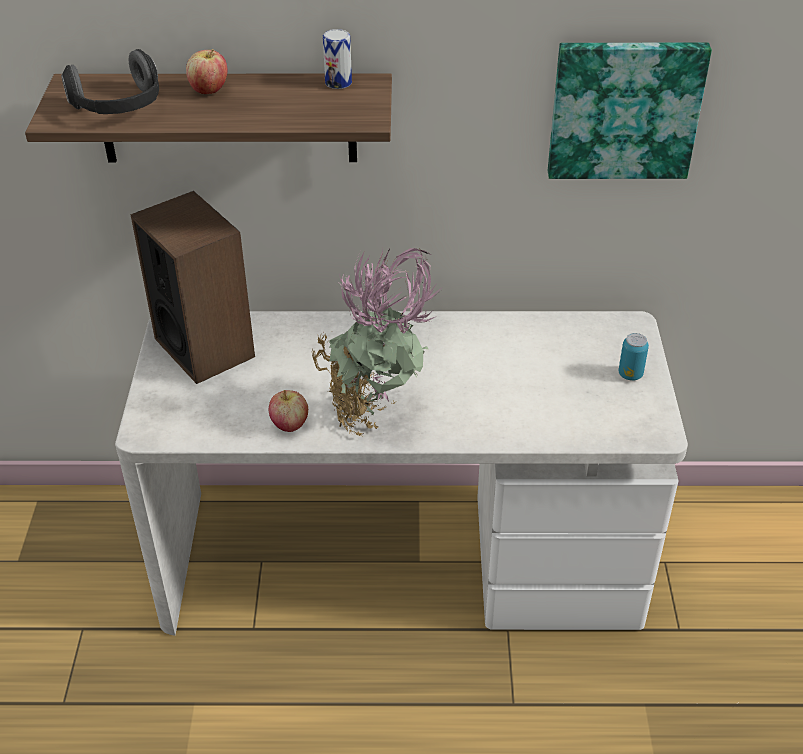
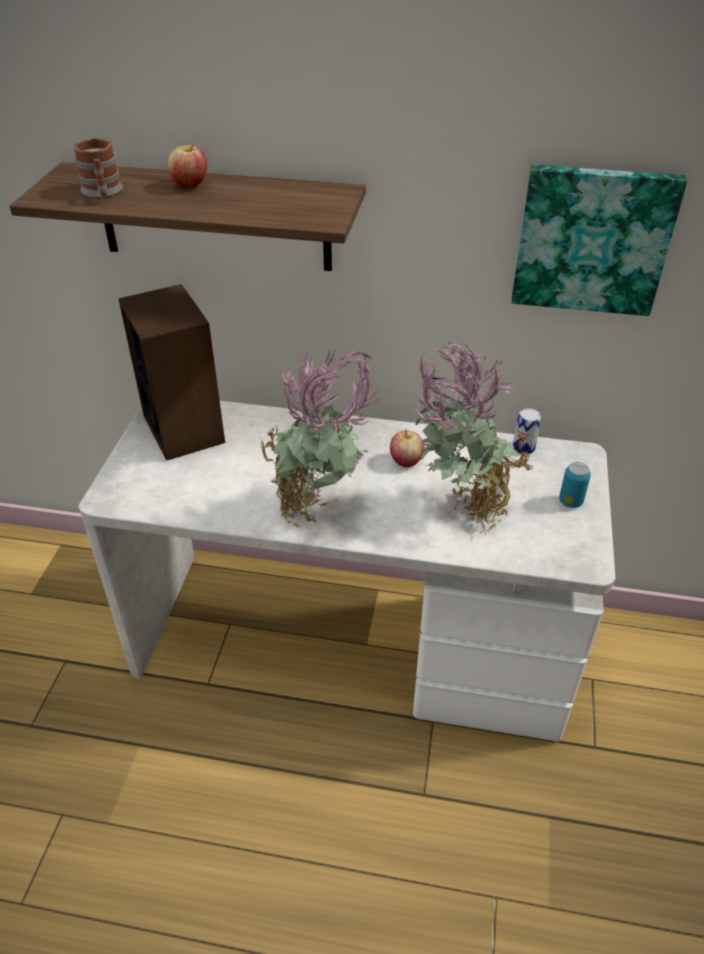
camera: 10 degrees right, 0 degrees up
headphones [61,49,159,114] -> mug [74,138,123,198]
apple [269,390,308,432] -> apple moved to [390,430,425,467]
can [323,29,352,89] -> can moved to [513,408,541,454]
none -> potted plant [414,342,533,533]

